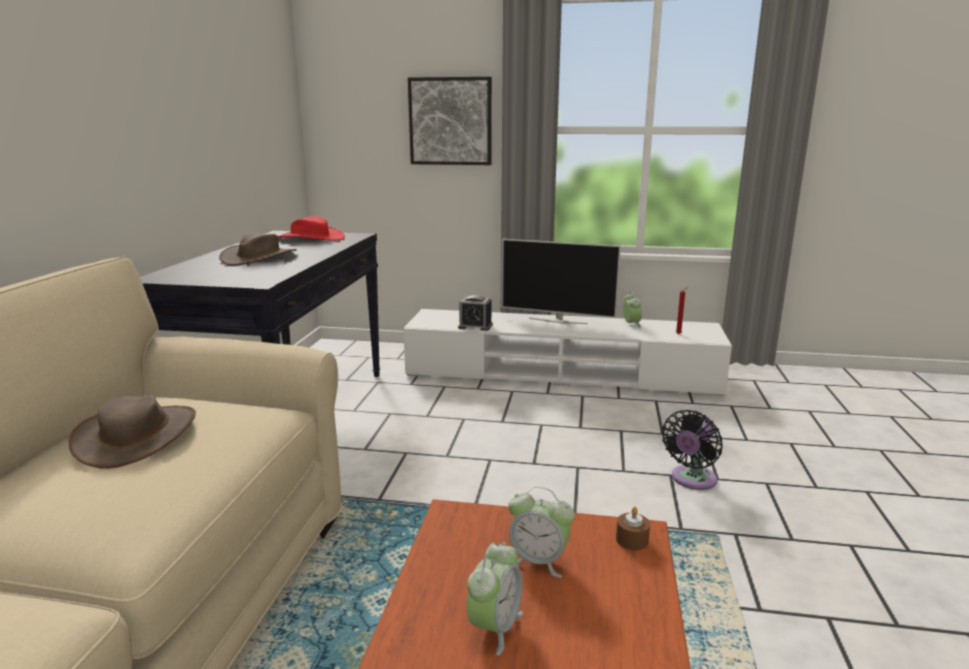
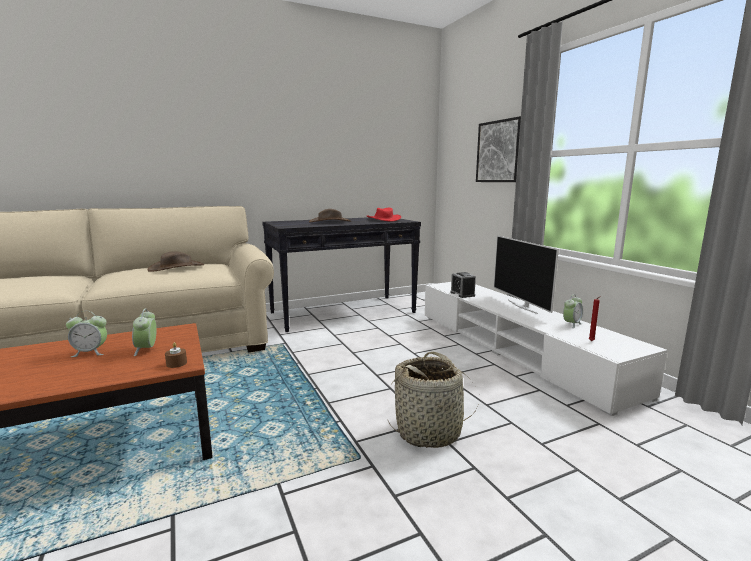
camera: 55 degrees right, 5 degrees down
black fan [662,410,723,490] -> basket [387,352,480,448]

